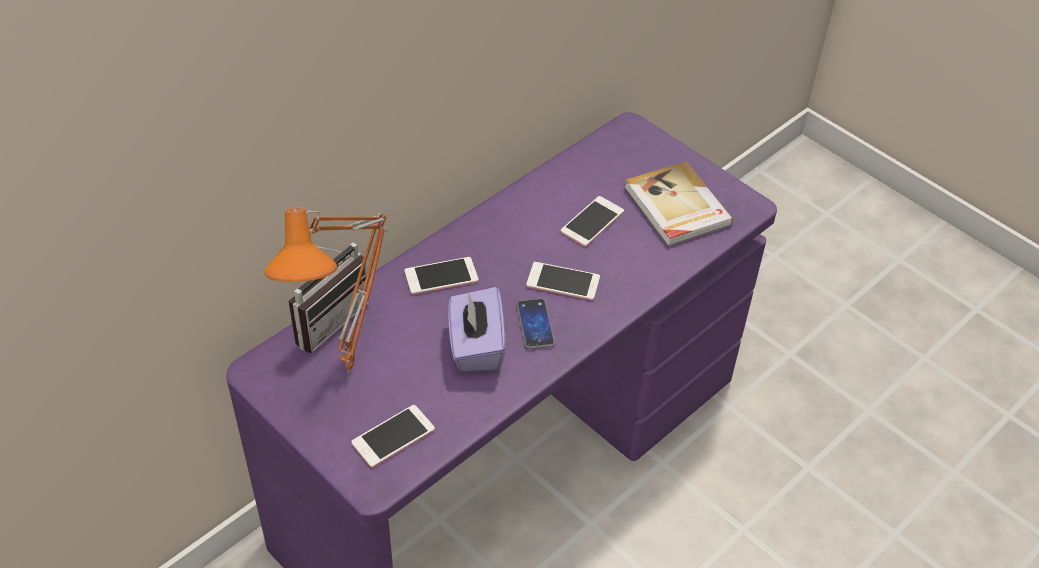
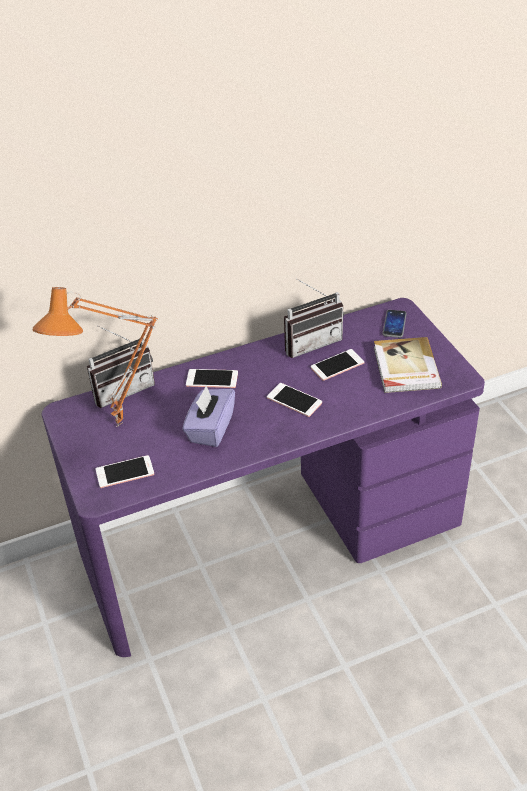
camera: 25 degrees right, 5 degrees down
phone [516,299,555,349] -> phone moved to [382,310,407,338]
none -> radio [284,278,344,358]

